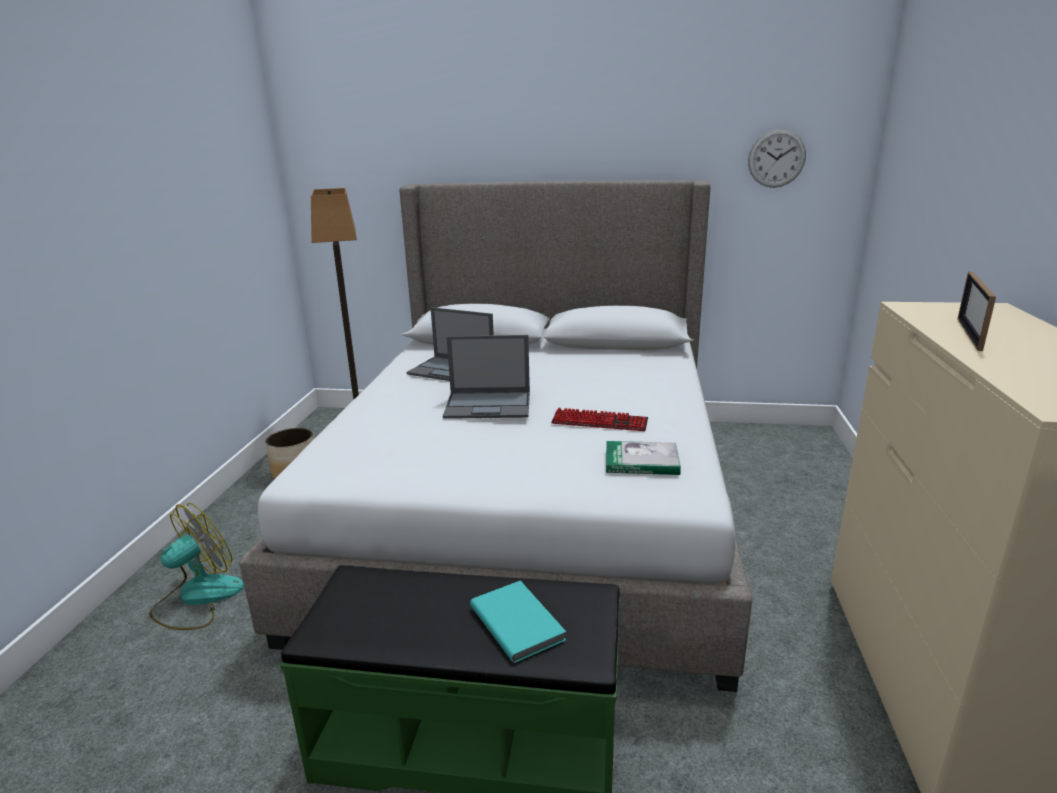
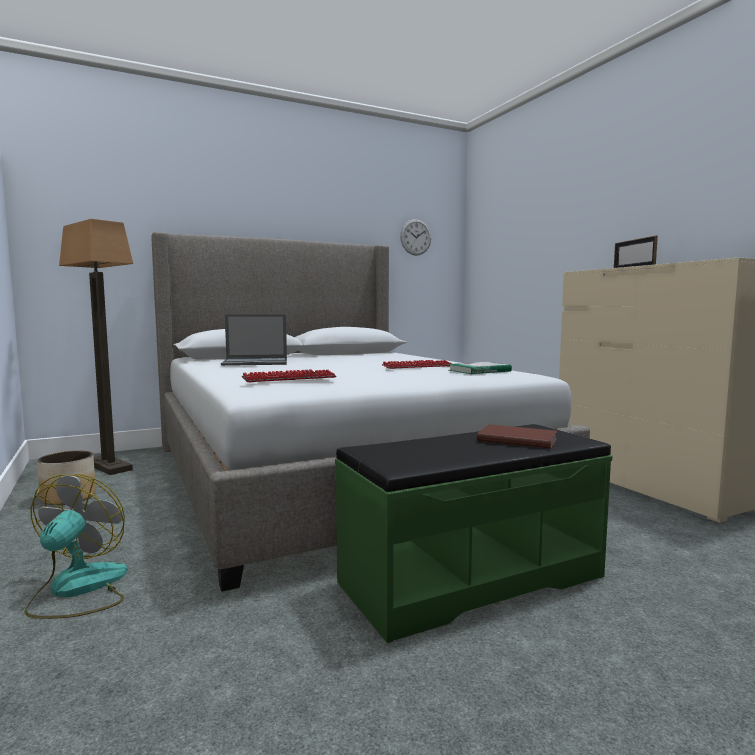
camera: 35 degrees left, 15 degrees down
laptop [443,335,530,419] -> none
turquoise book [470,580,566,663] -> brown book [477,424,557,449]
none -> keyboard [242,369,336,382]

